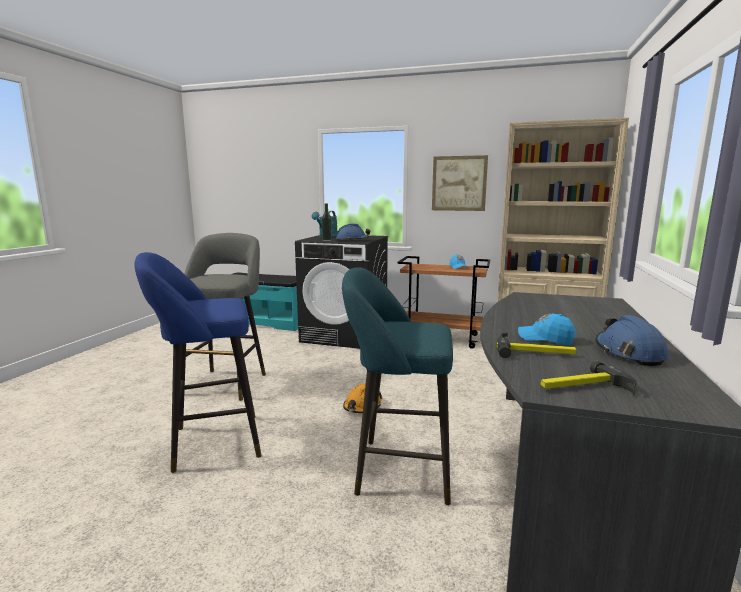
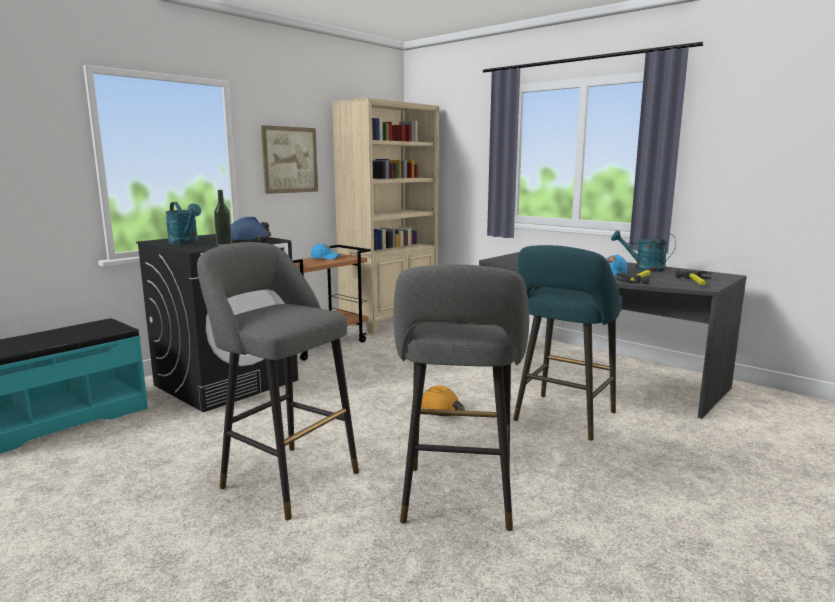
camera: 65 degrees left, 0 degrees up
blue stool [135,252,262,473] -> grey stool [393,264,529,531]
blue hard hat [595,315,669,366] -> turquoise watering can [611,230,676,272]

